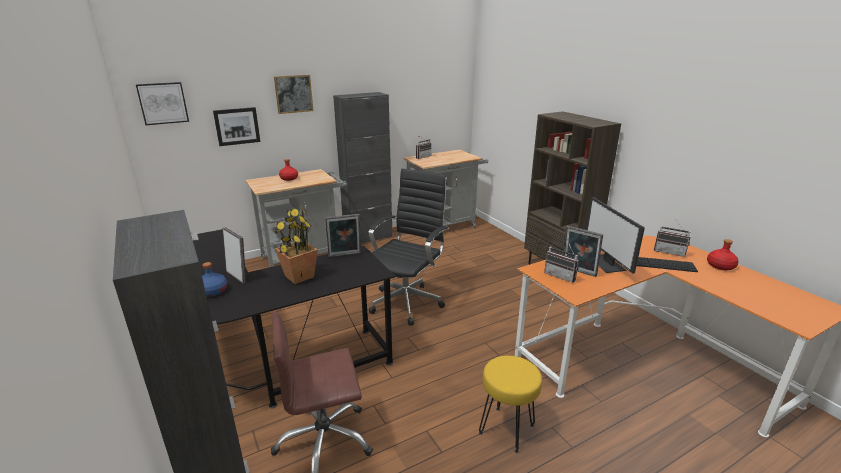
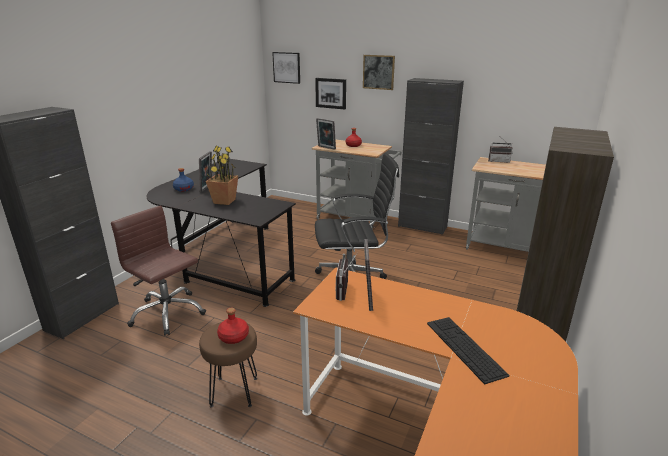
camera: 55 degrees right, 0 degrees up
picture frame [325,214,361,257] -> picture frame moved to [316,118,336,150]
yellow stool [479,356,542,453] -> brown stool [199,322,257,408]
monitor [586,197,645,274] -> none
radio [654,218,691,257] -> none
red bottle [707,239,739,270] -> red bottle moved to [217,308,249,344]

